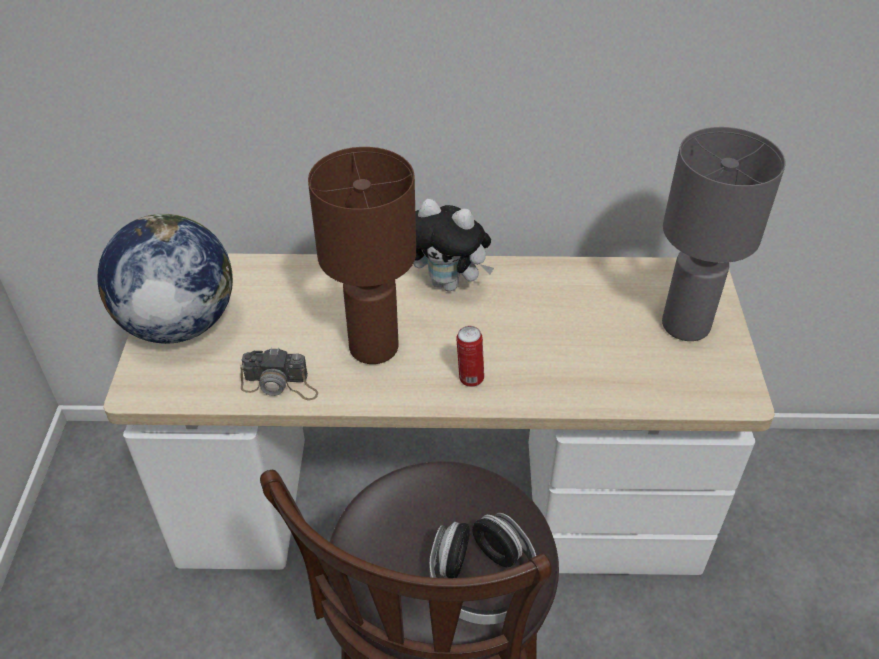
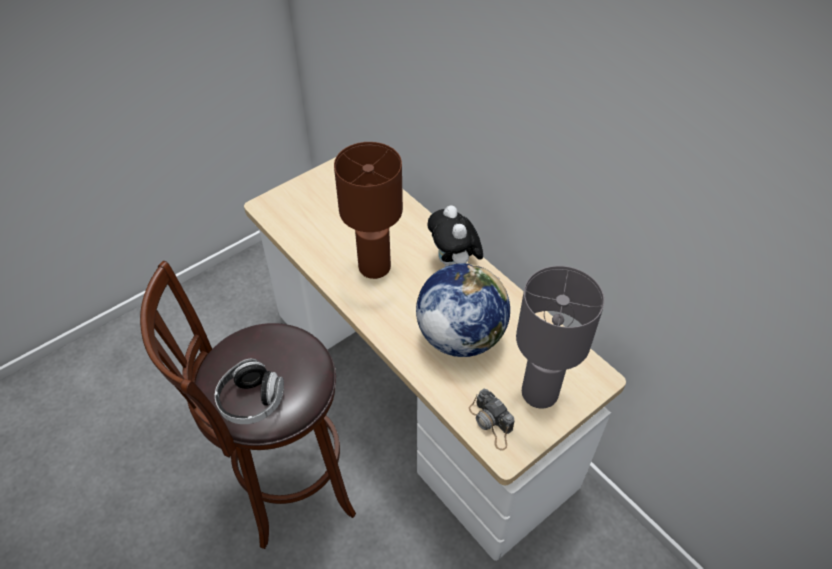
camera: 50 degrees right, 5 degrees up
globe [97,214,233,344] -> globe moved to [416,263,510,357]
camera [240,348,318,400] -> camera moved to [469,389,515,451]
can [456,326,484,387] -> none

